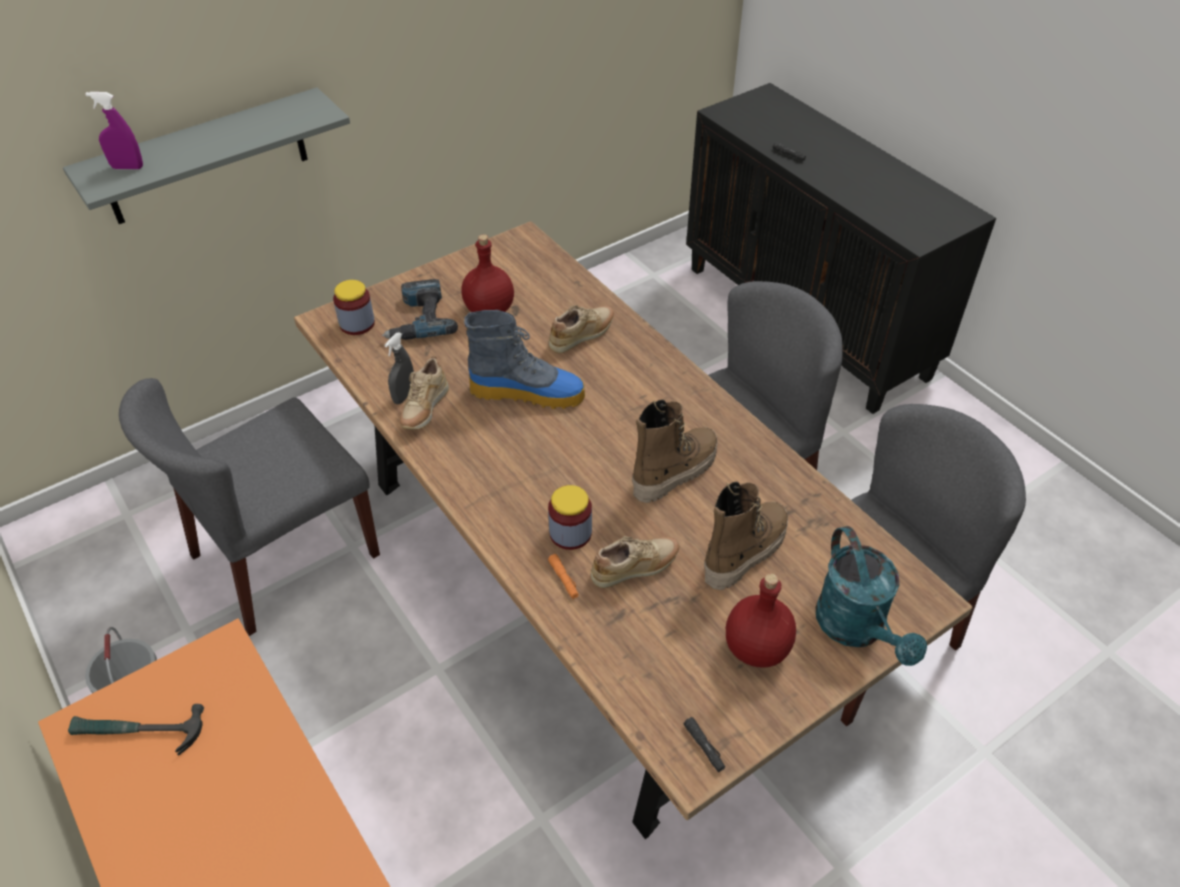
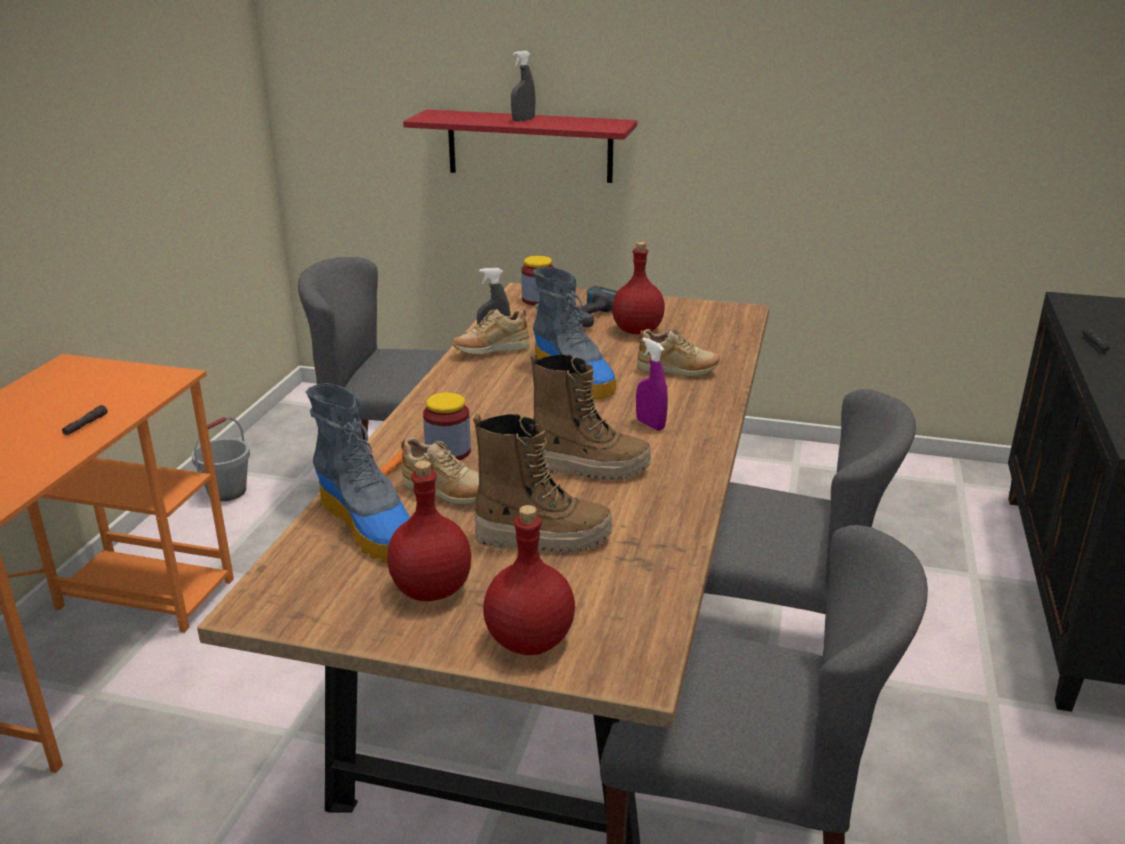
camera: 50 degrees right, 20 degrees down
grey shelf [63,87,350,224] -> red shelf [403,110,637,183]
hammer [68,704,204,755] -> none
purple spray bottle [86,92,143,169] -> purple spray bottle moved to [636,338,668,431]
black flashlight [683,717,725,772] -> black flashlight moved to [62,405,108,435]
turquoise watering can [816,526,927,666] -> red bottle [483,505,575,655]
none -> boot [306,383,411,563]
none -> grey spray bottle [511,51,536,121]

